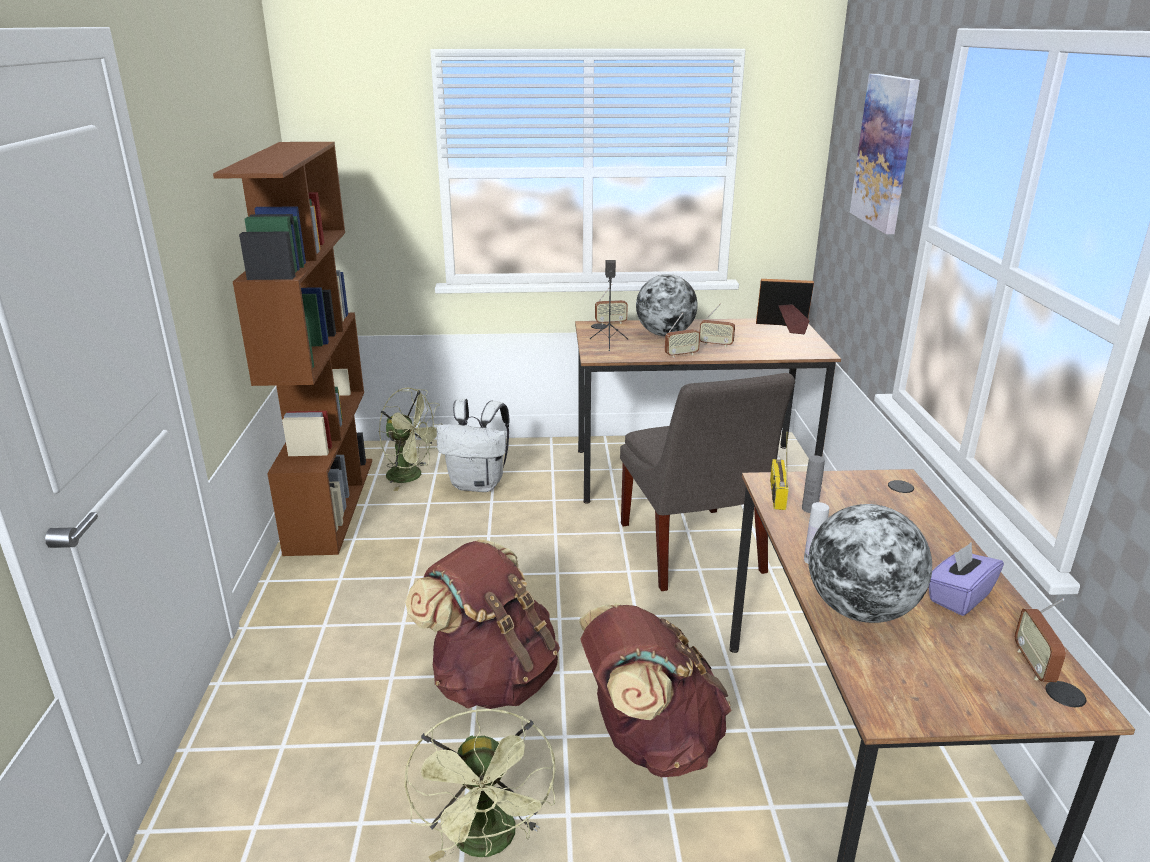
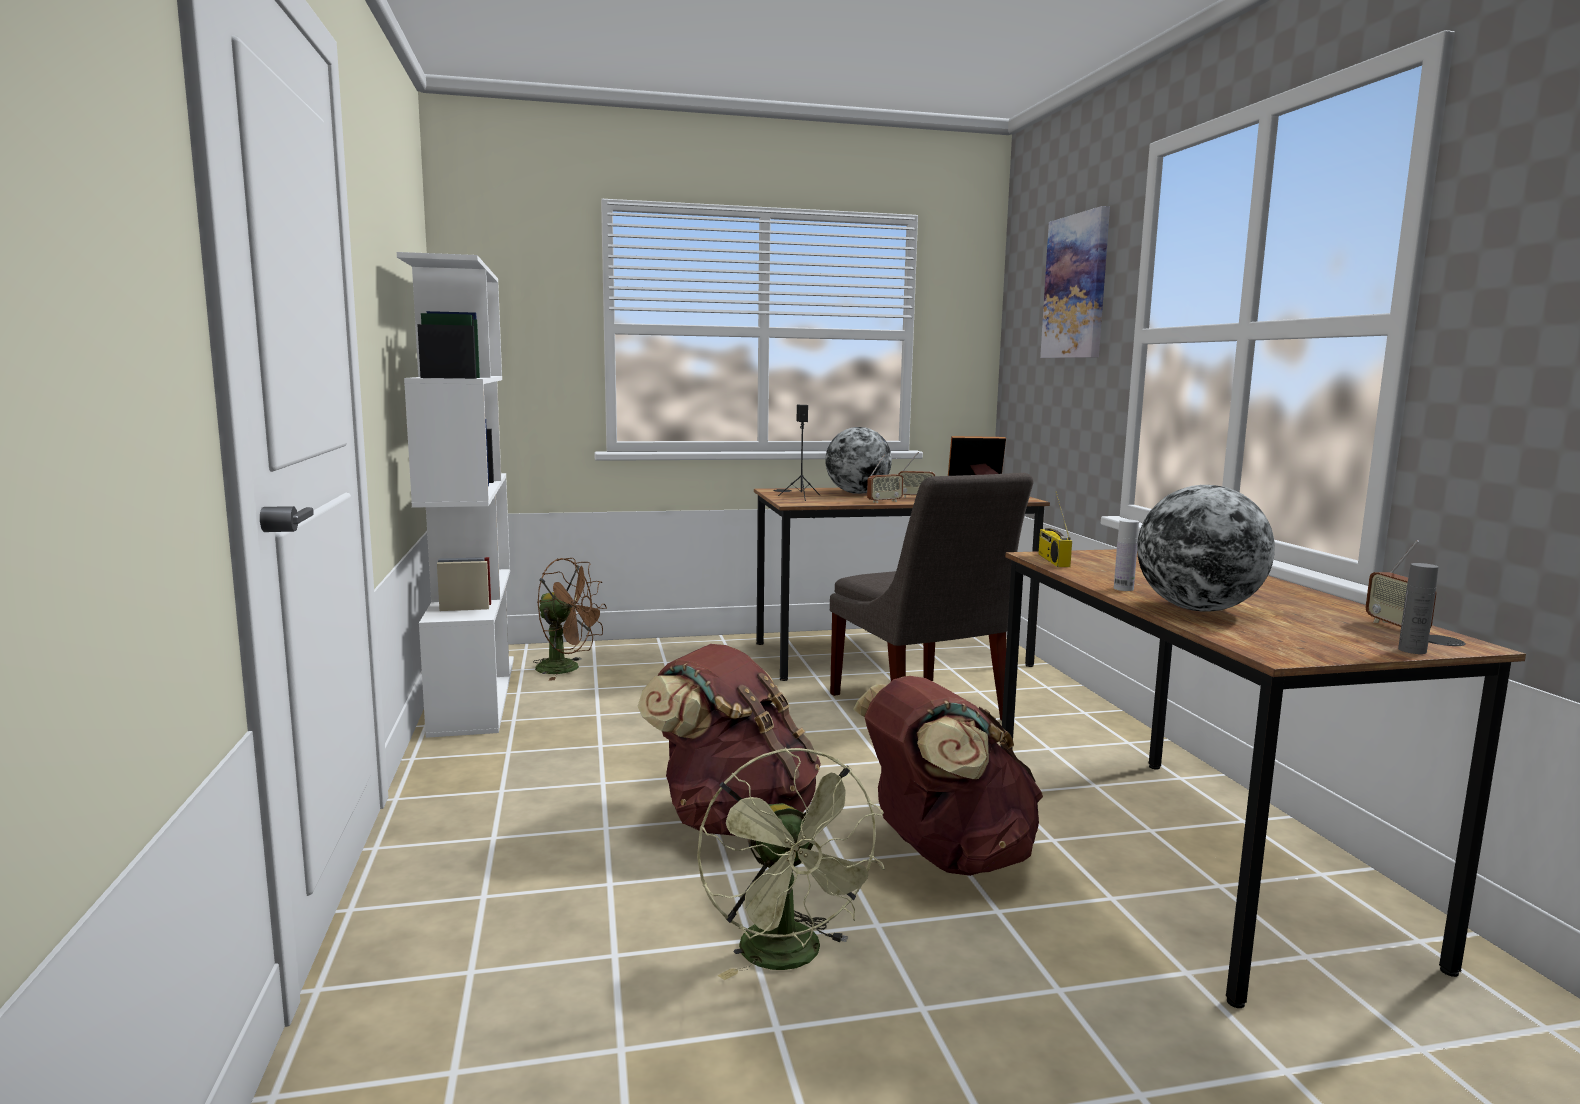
camera: 10 degrees left, 15 degrees down
brown bookcase [213,142,372,556] -> white bookcase [397,252,514,738]
green fan [379,388,440,491] -> brown fan [533,558,607,681]
white backpack [436,398,510,492] -> none
radio [595,284,628,325] -> none
grey bottle [802,455,825,513] -> grey bottle moved to [1398,563,1438,654]
purple tissue box [929,542,1004,616] -> none

